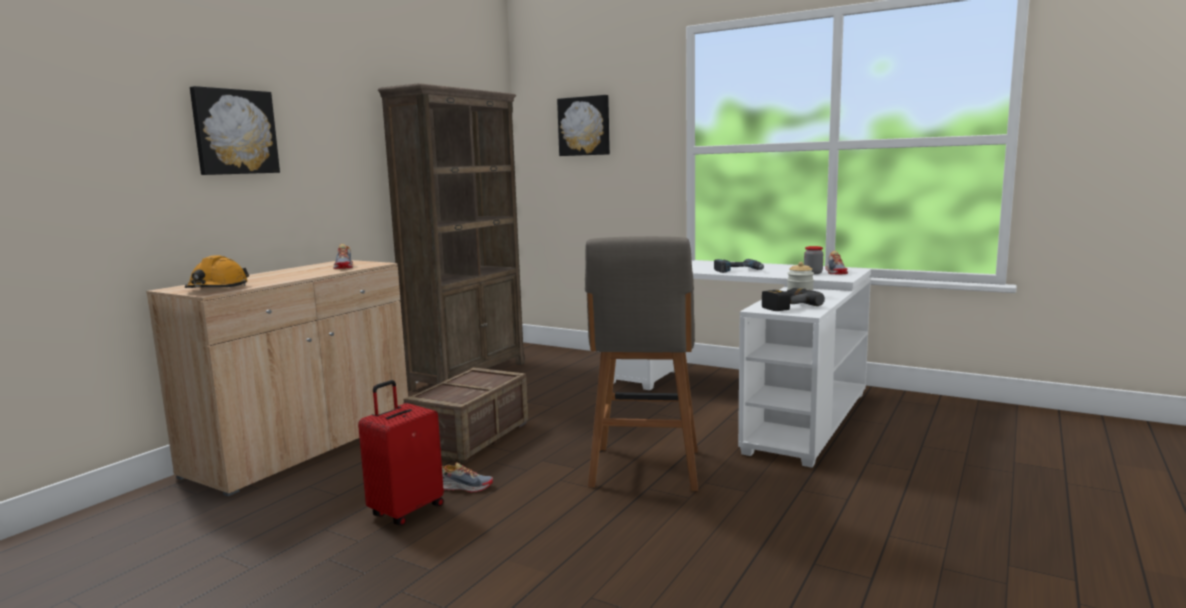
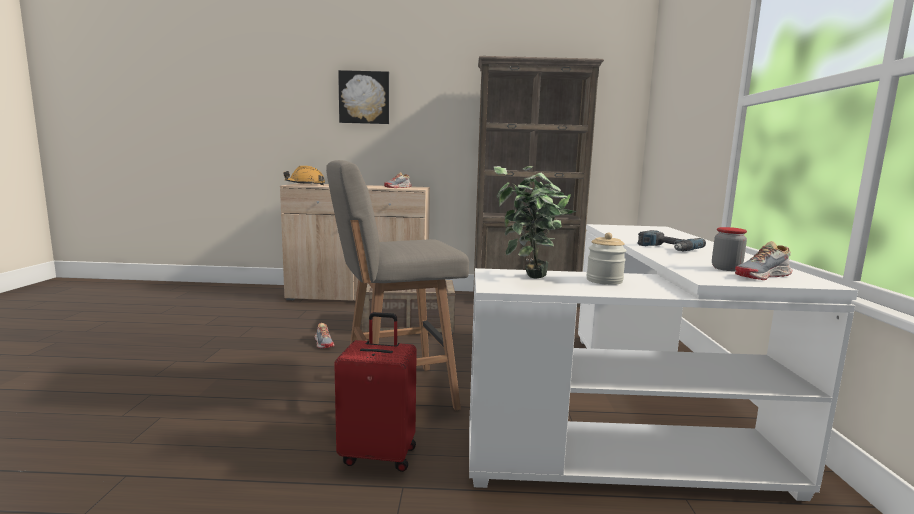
camera: 60 degrees right, 0 degrees up
red suitcase [358,380,444,525] -> red suitcase moved to [334,312,417,472]
picture [557,95,610,156] -> none
power drill [762,288,825,311] -> potted plant [494,166,576,279]

